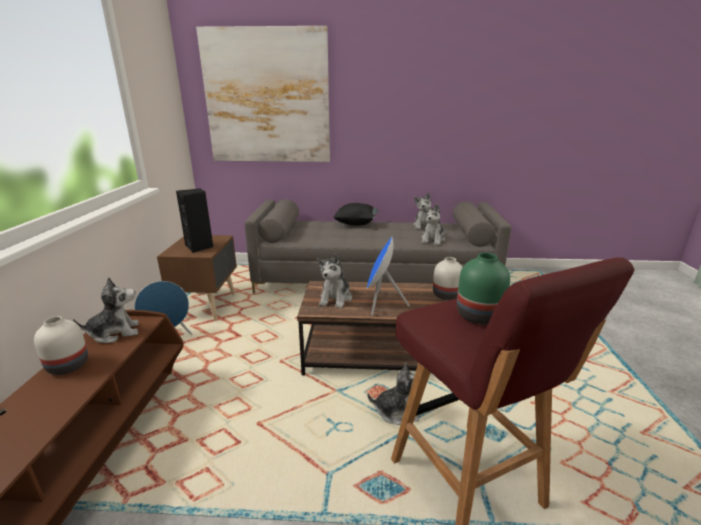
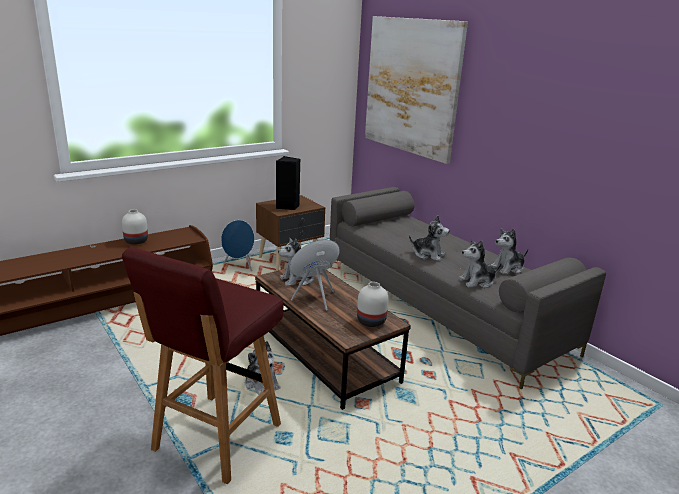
camera: 50 degrees right, 0 degrees up
plush toy [73,277,139,343] -> plush toy moved to [409,216,450,261]
black pillow [333,203,378,226] -> none
green vase [457,253,510,325] -> none

